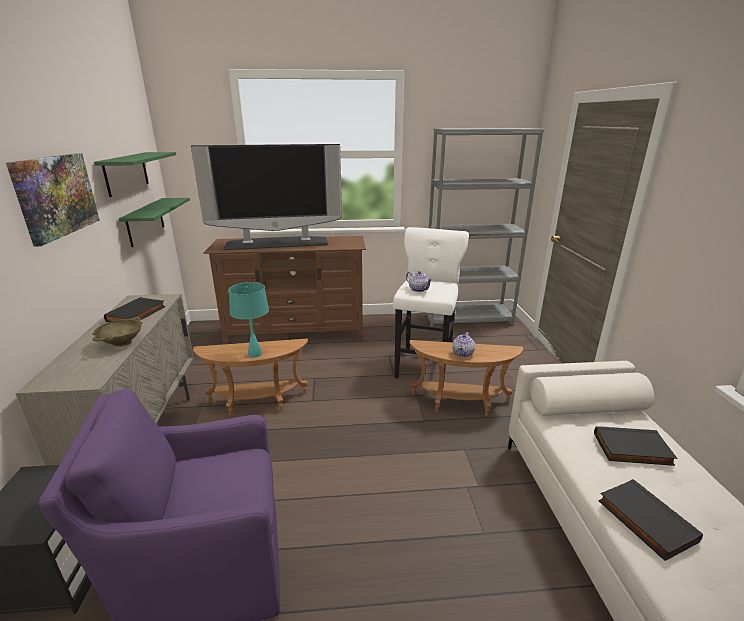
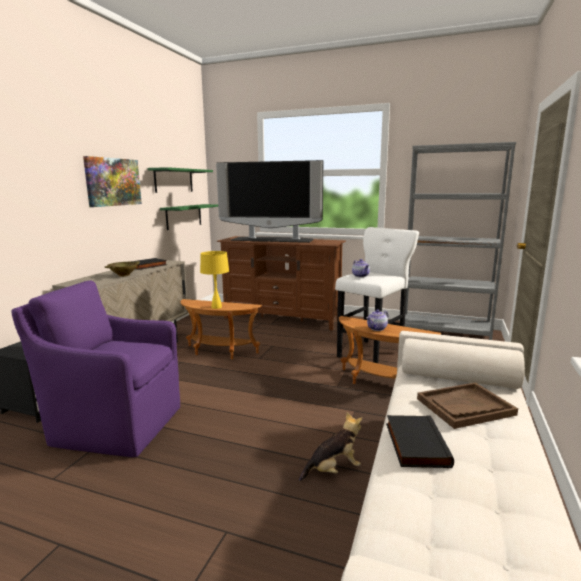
camera: 25 degrees right, 10 degrees down
turquoise table lamp [228,282,269,358] -> yellow table lamp [200,251,229,309]
black book [594,426,678,466] -> brown tray [417,382,518,429]
none -> plush toy [299,412,362,481]

